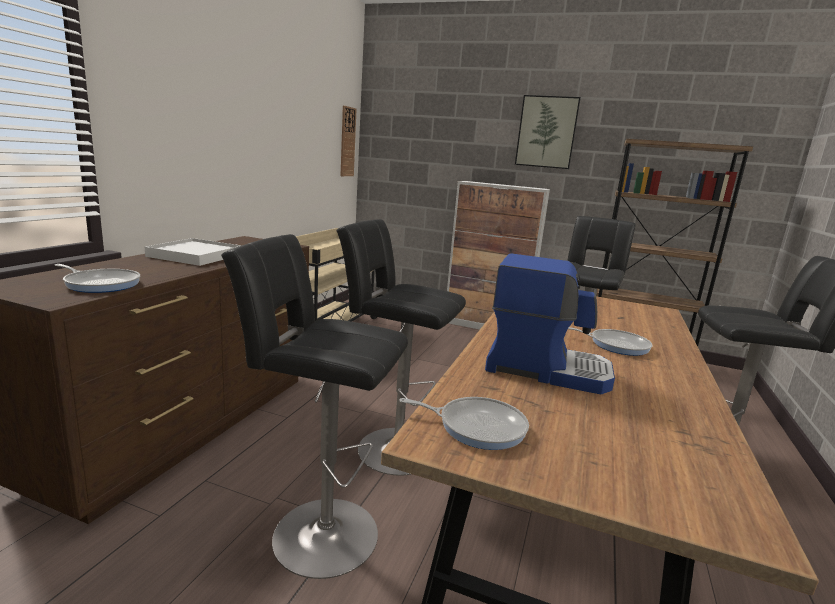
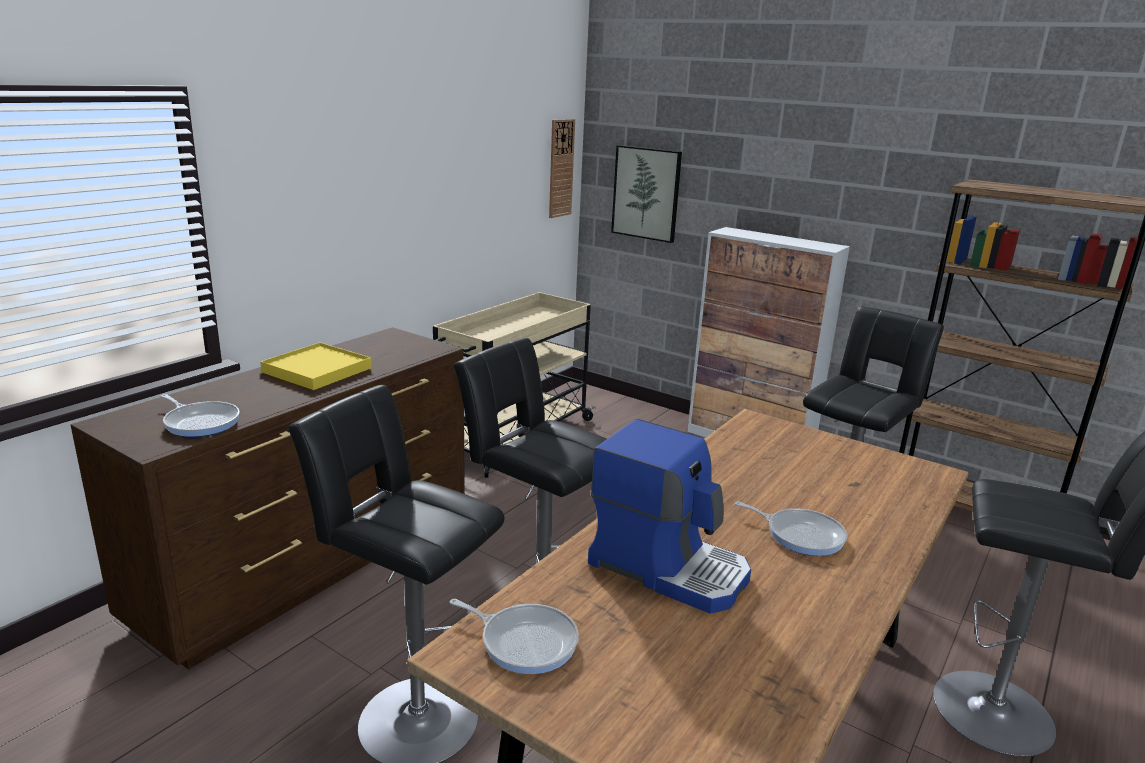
camera: 15 degrees right, 5 degrees up
white tray [145,238,241,266] -> yellow tray [260,342,372,390]
picture [515,95,581,169] -> picture moved to [611,145,682,243]

